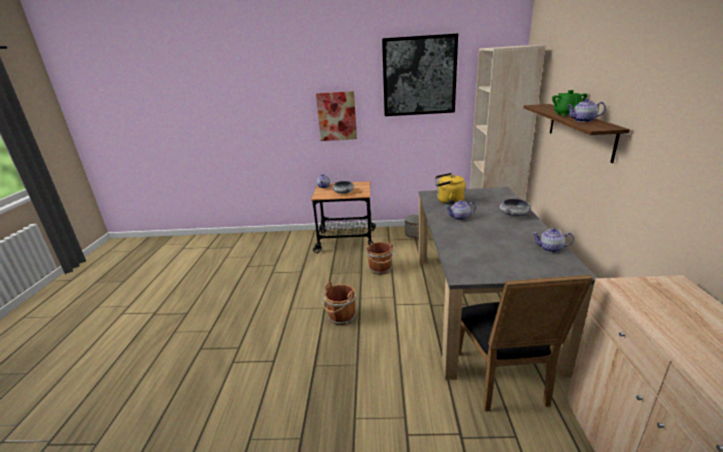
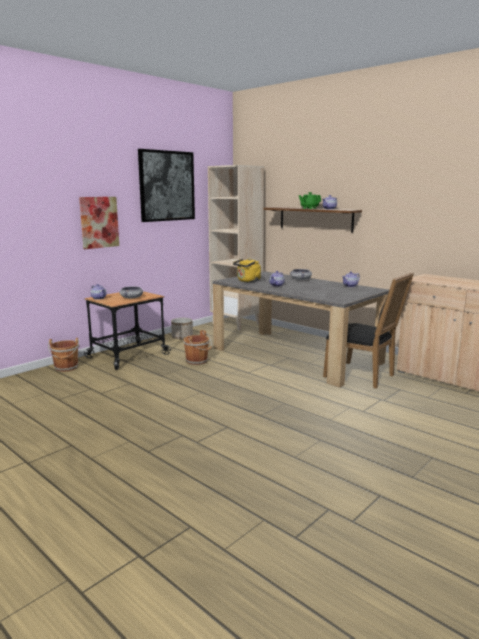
camera: 50 degrees left, 10 degrees down
brown bucket [322,281,356,325] -> brown bucket moved to [48,338,80,372]

